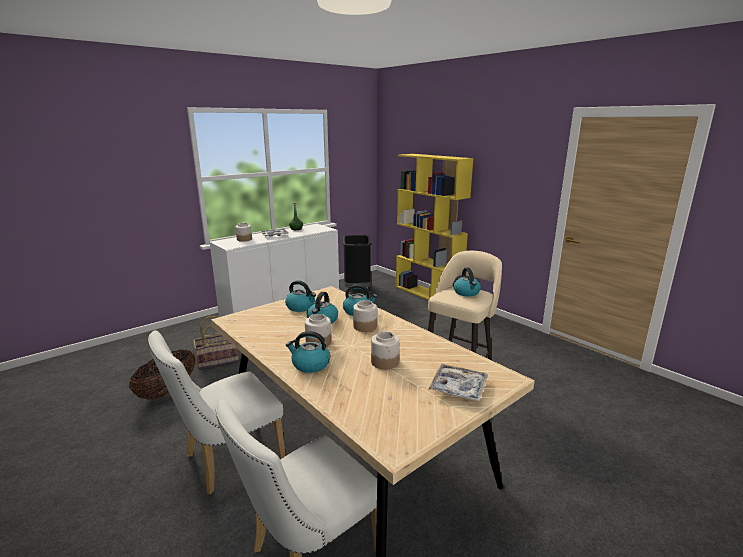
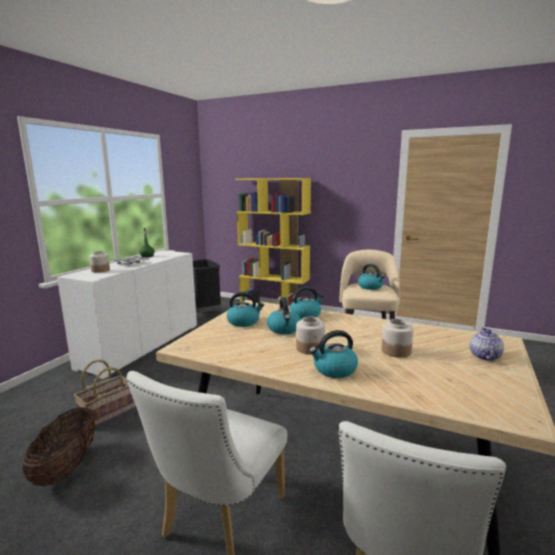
camera: 25 degrees left, 5 degrees down
jar [353,300,377,332] -> none
tray [428,364,488,402] -> teapot [470,327,504,361]

